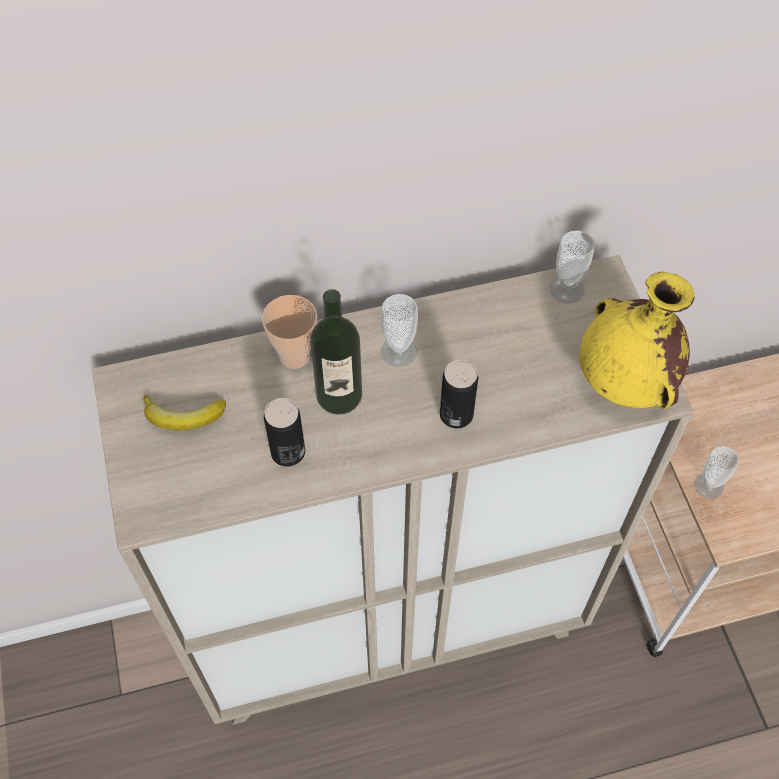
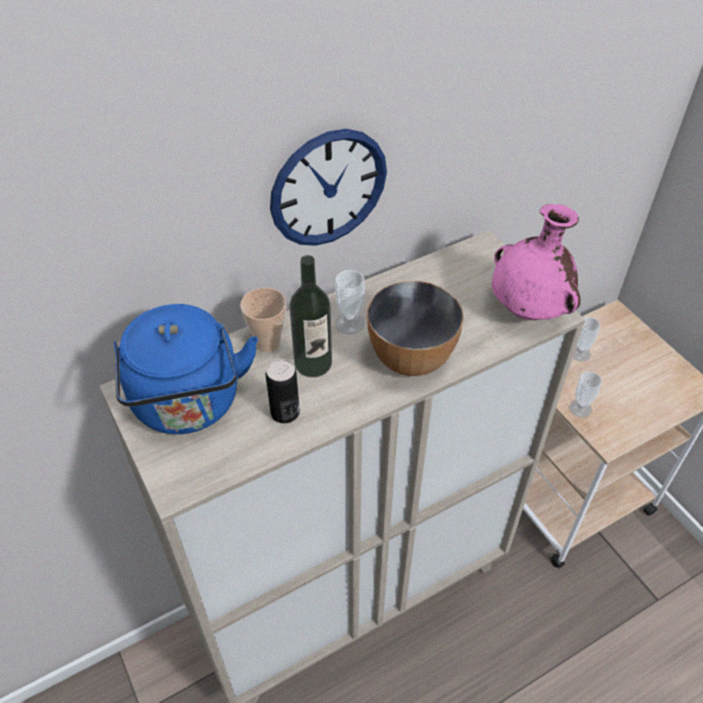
camera: 15 degrees left, 10 degrees down
banana [144,395,226,430] -> blue kettle [114,304,258,434]
can [440,359,478,428] -> bowl [367,281,464,376]
cup [550,231,595,304] -> cup moved to [573,317,600,361]
yellow vase [579,272,694,409] -> pink vase [492,204,581,320]
none -> wall clock [270,129,387,246]

